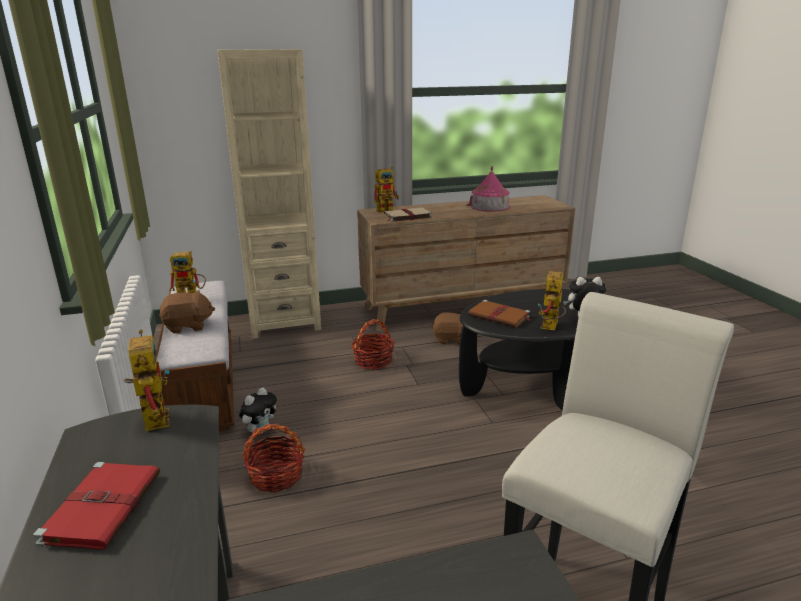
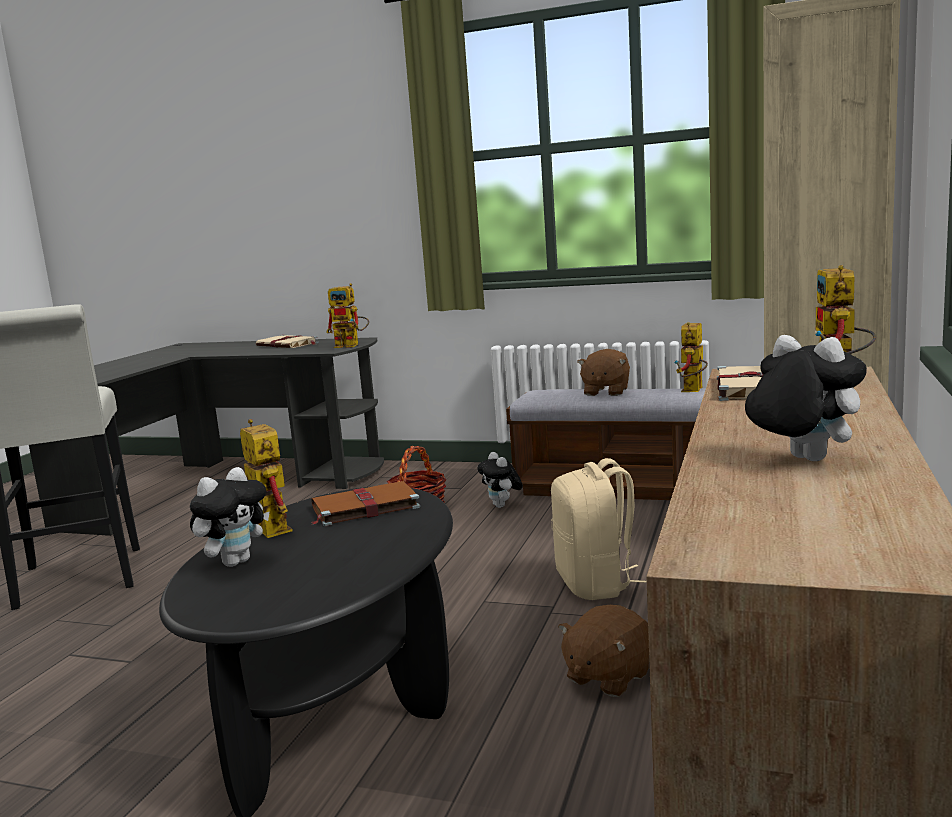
camera: 125 degrees right, 10 degrees down
red book [33,462,160,550] -> beige book [256,335,319,348]
basket [351,319,395,369] -> beige backpack [551,458,647,600]
toy house [466,166,510,212] -> plush toy [745,335,867,461]

